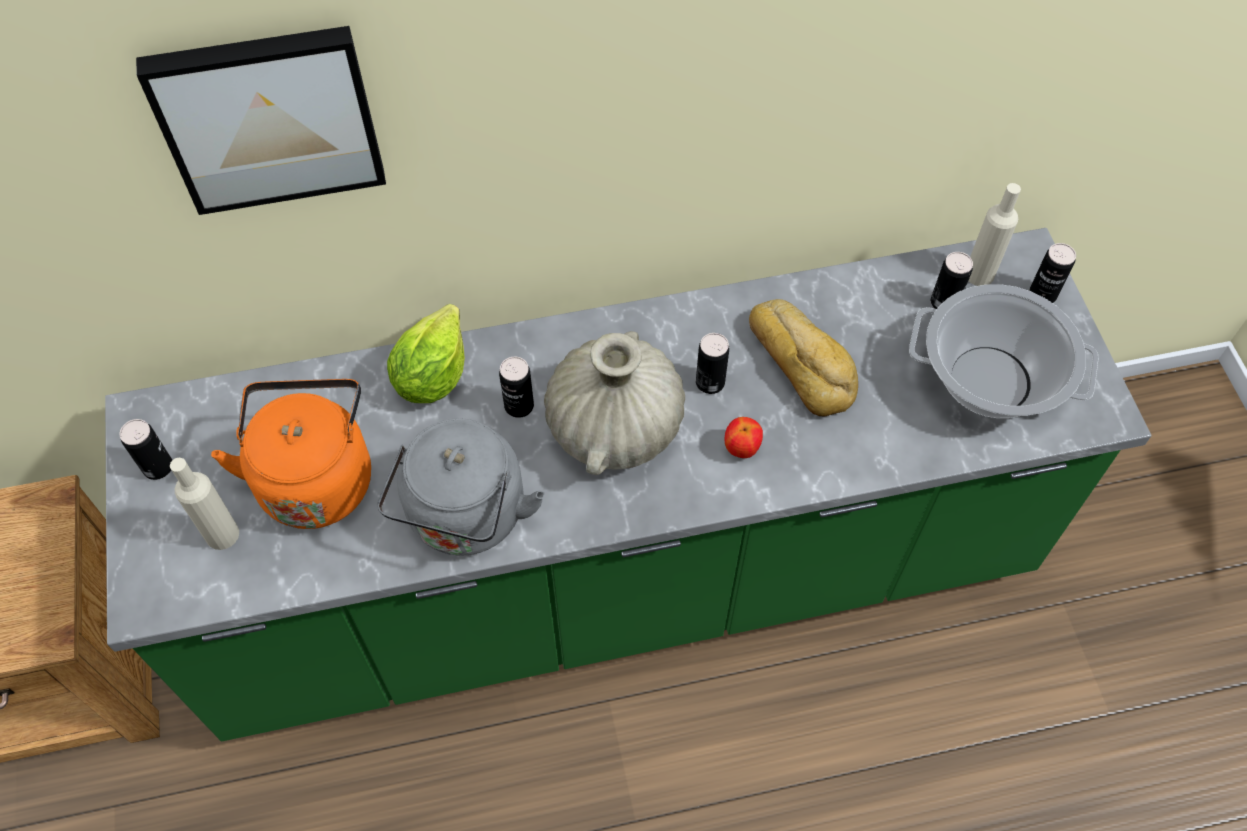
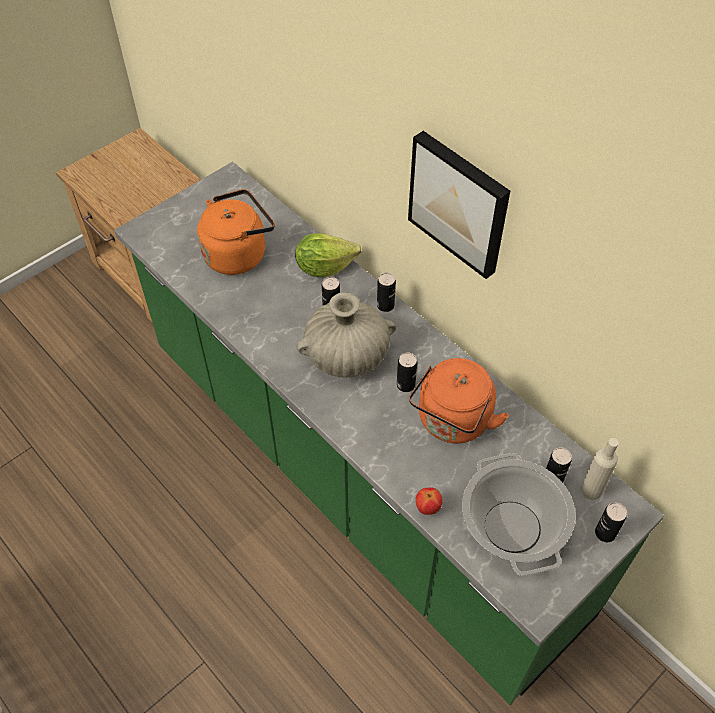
camera: 60 degrees right, 5 degrees down
can [120,419,172,480] -> can moved to [377,273,396,312]
picture [136,26,386,215] -> picture moved to [408,131,510,279]
beige bottle [170,458,239,550] -> none
grey kettle [377,418,545,556] -> none
apple [725,417,763,458] -> apple moved to [416,487,442,515]
bread [749,299,858,416] -> orange kettle [409,358,509,443]

